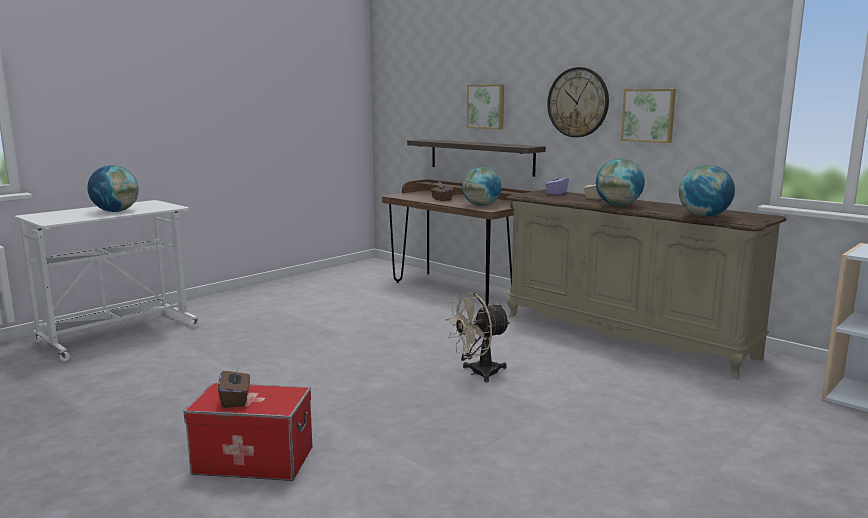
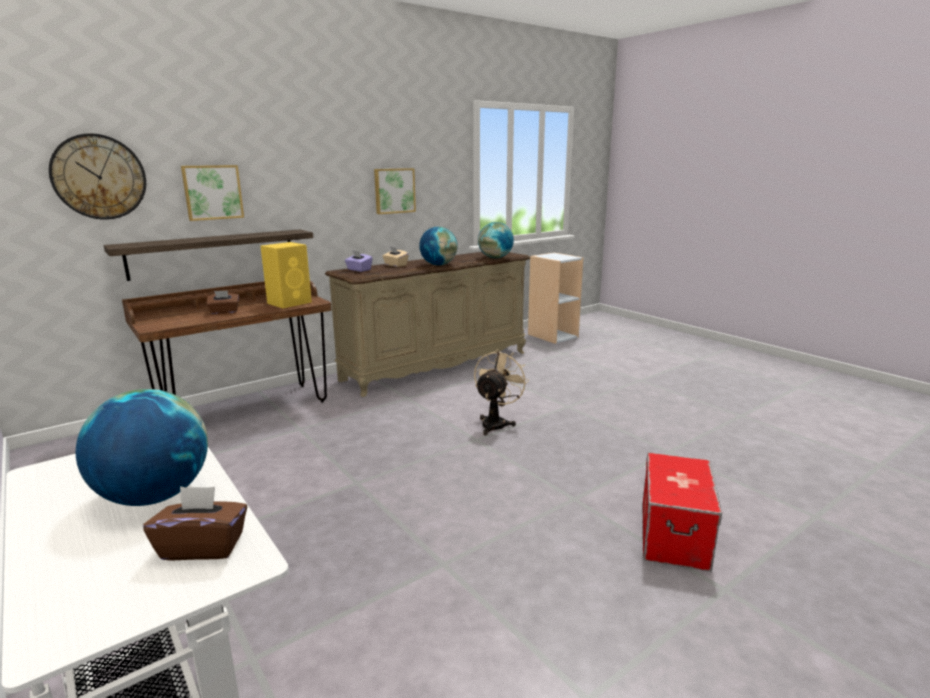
camera: 80 degrees left, 5 degrees up
brown tissue box [218,367,250,408] -> brown tissue box moved to [143,486,247,560]
beige fan [445,292,511,382] -> beige fan turned 135 degrees counterclockwise [474,349,529,435]
globe [462,167,502,206] -> yellow speaker [261,242,312,308]
wall clock [547,67,609,137] -> wall clock moved to [49,133,146,220]

